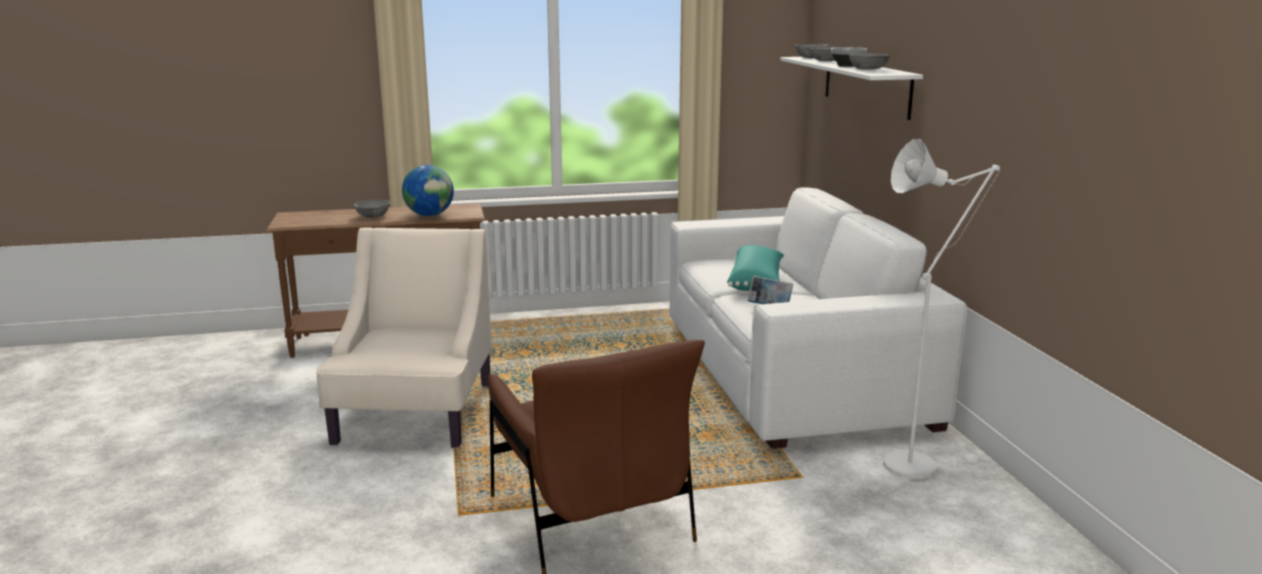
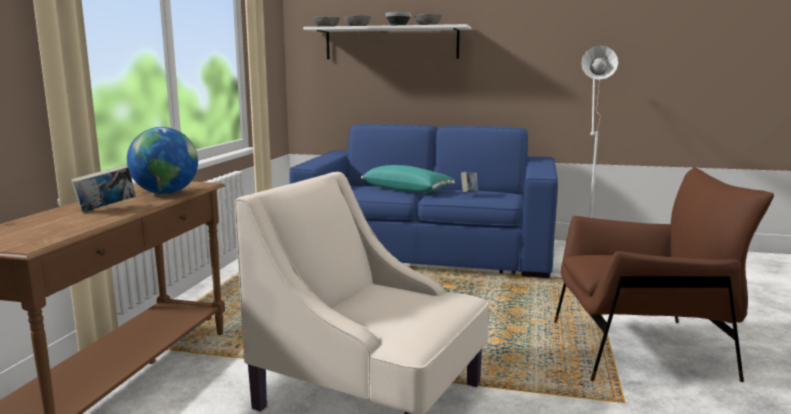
camera: 65 degrees left, 5 degrees down
grey bowl [354,200,390,218] -> book [71,165,136,212]
white sofa [670,188,967,448] -> blue sofa [289,124,558,278]

